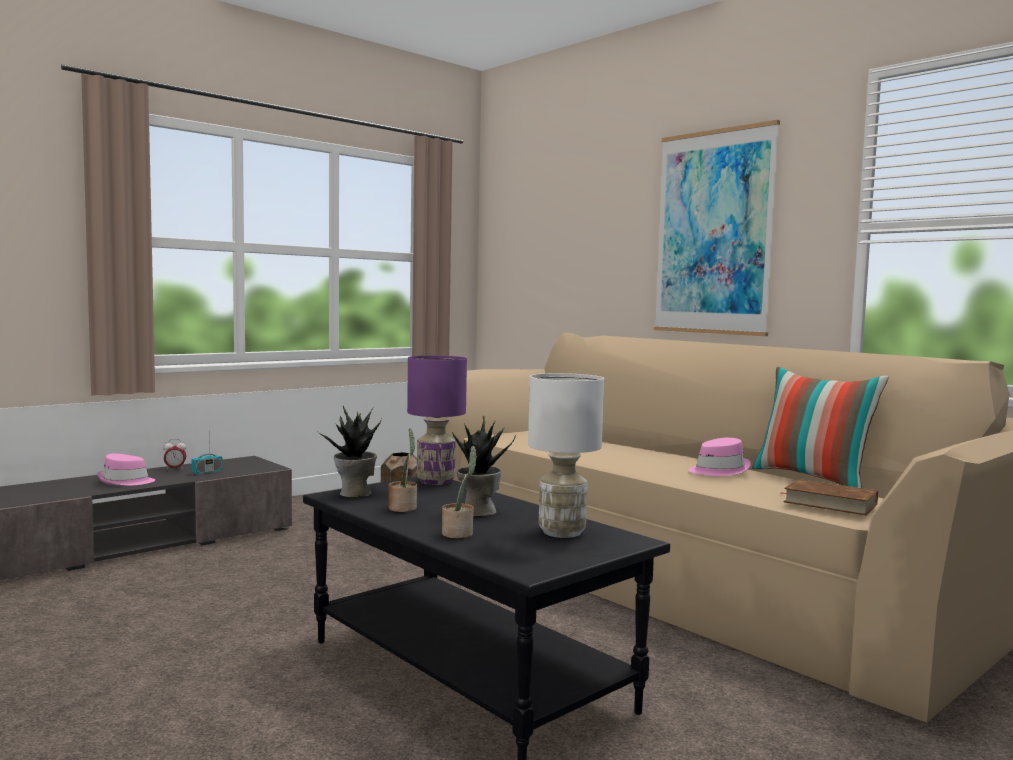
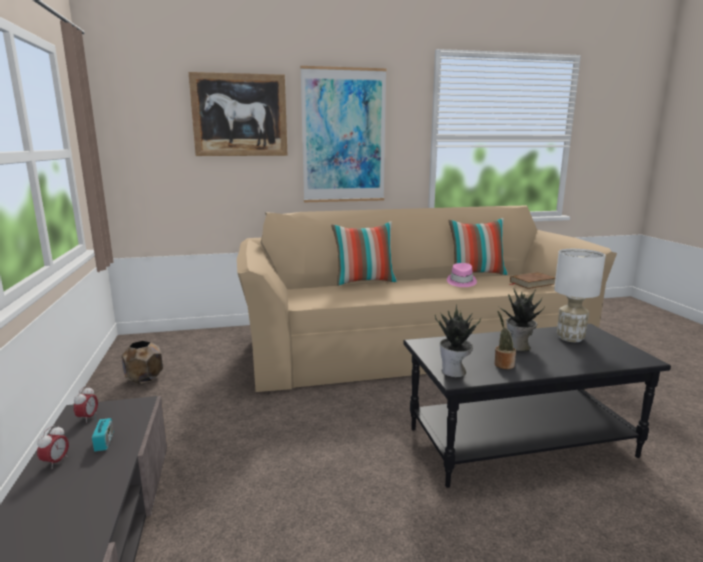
camera: 60 degrees left, 10 degrees up
pink hat [97,453,155,485] -> none
purple table lamp [407,355,467,485] -> none
potted plant [442,446,477,538] -> none
none -> alarm clock [74,386,98,423]
none -> picture [189,72,288,156]
none -> pillow [331,222,397,286]

